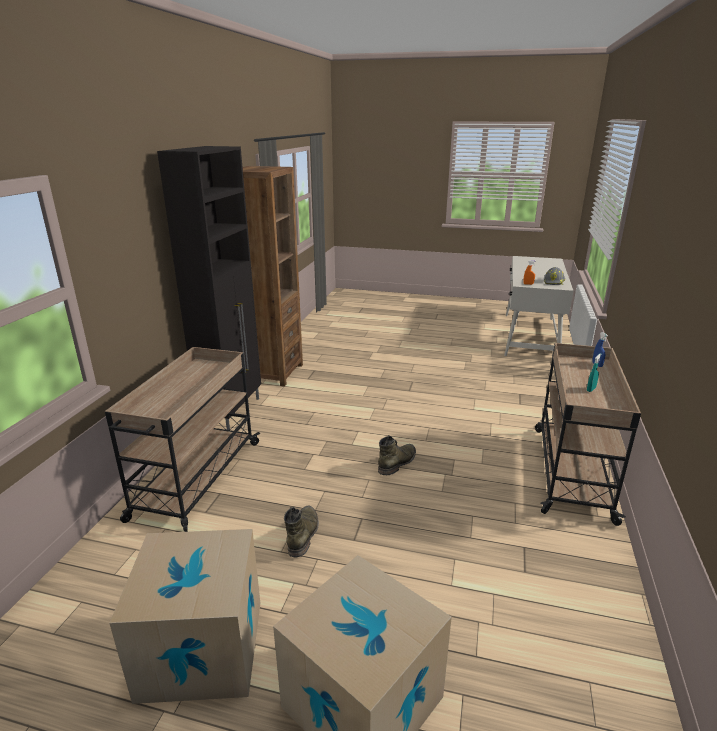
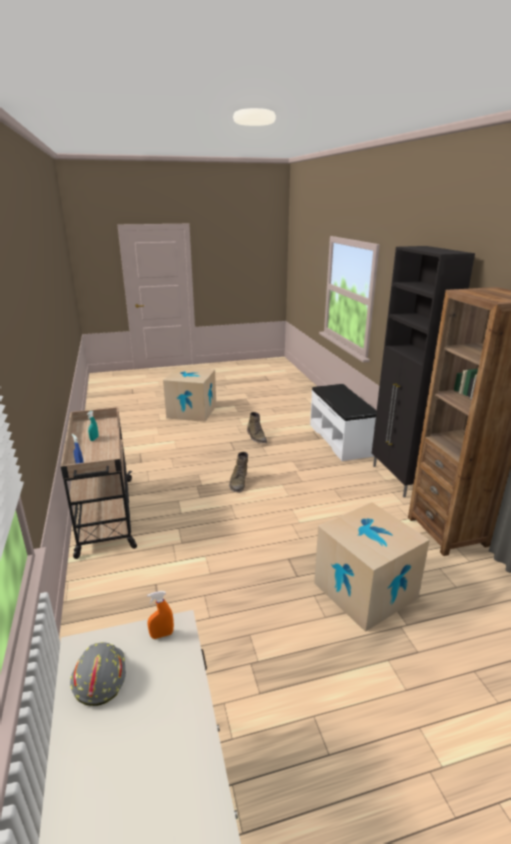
camera: 150 degrees right, 0 degrees up
beige cart [105,347,260,532] -> white bench [310,384,377,461]
cardboard box [109,529,260,704] -> cardboard box moved to [314,502,430,632]

